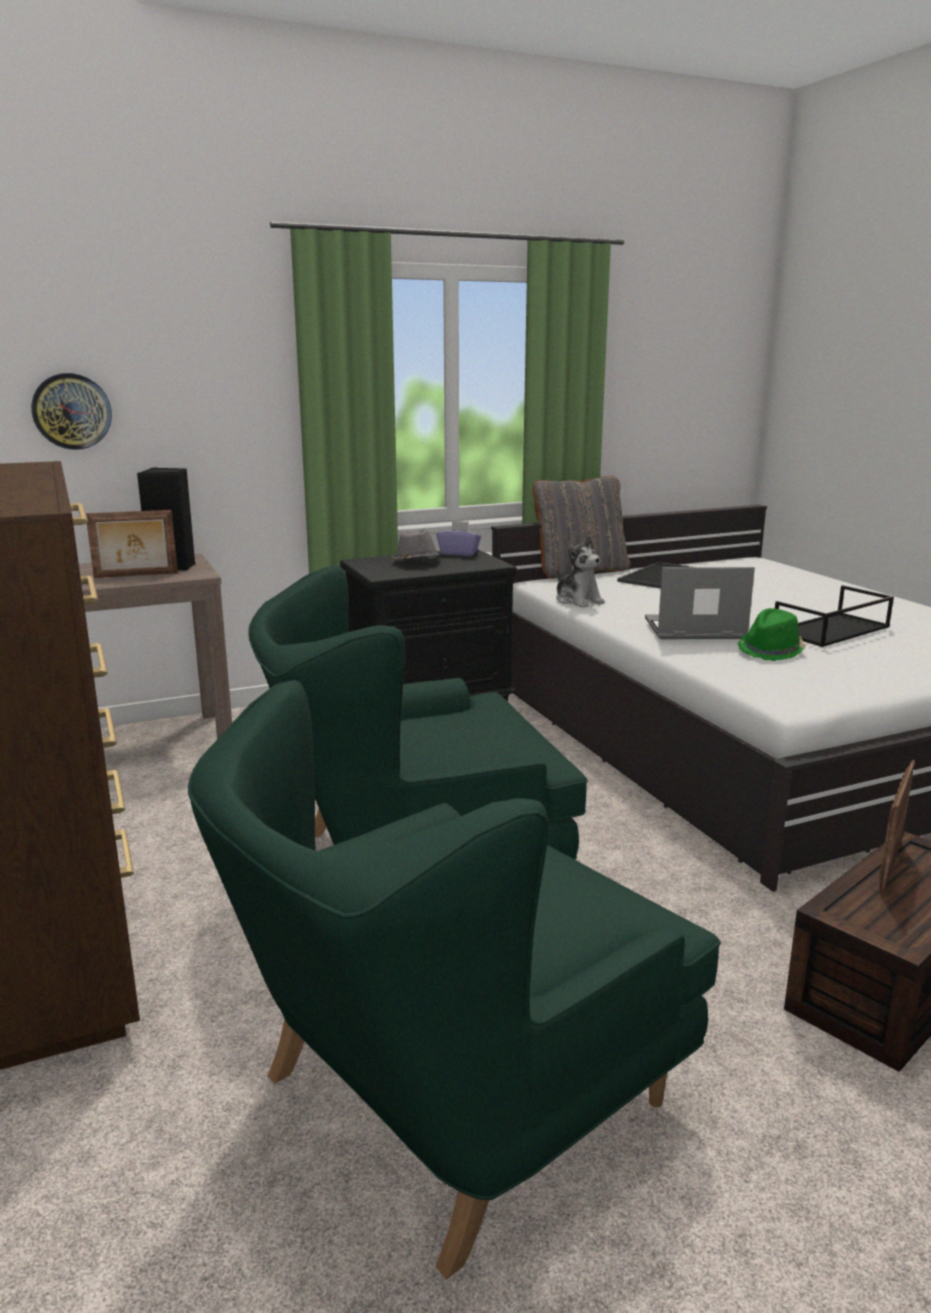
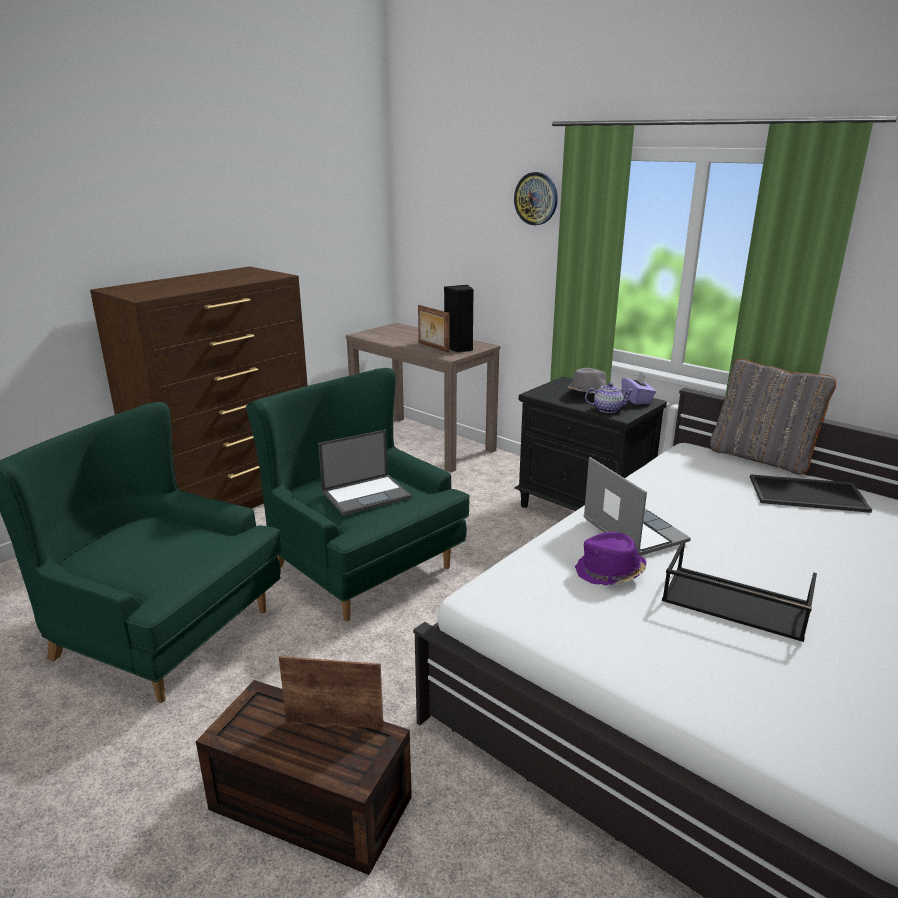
camera: 65 degrees right, 5 degrees up
wall clock [31,373,112,450] -> wall clock moved to [514,172,558,225]
plush toy [556,535,605,608] -> none
green hat [737,608,806,661] -> purple hat [575,532,646,586]
none -> laptop [318,430,412,516]
none -> teapot [585,383,634,413]

